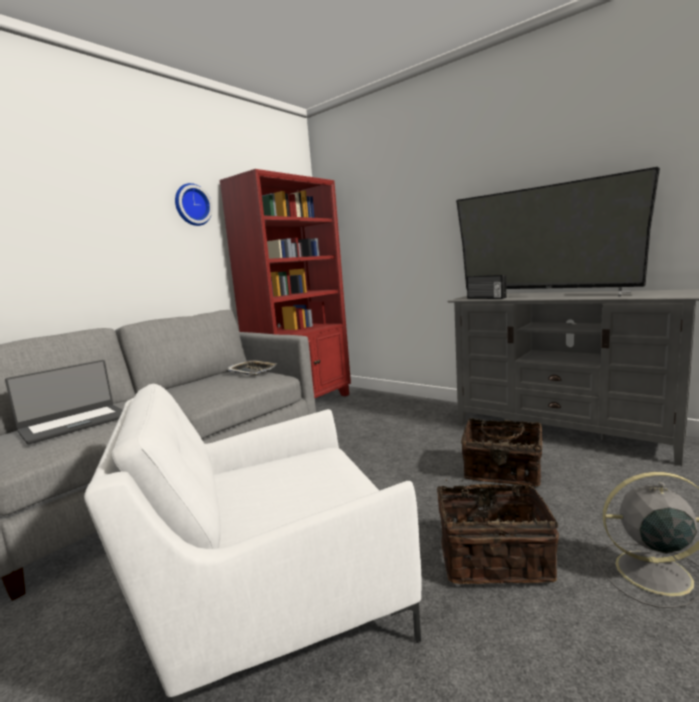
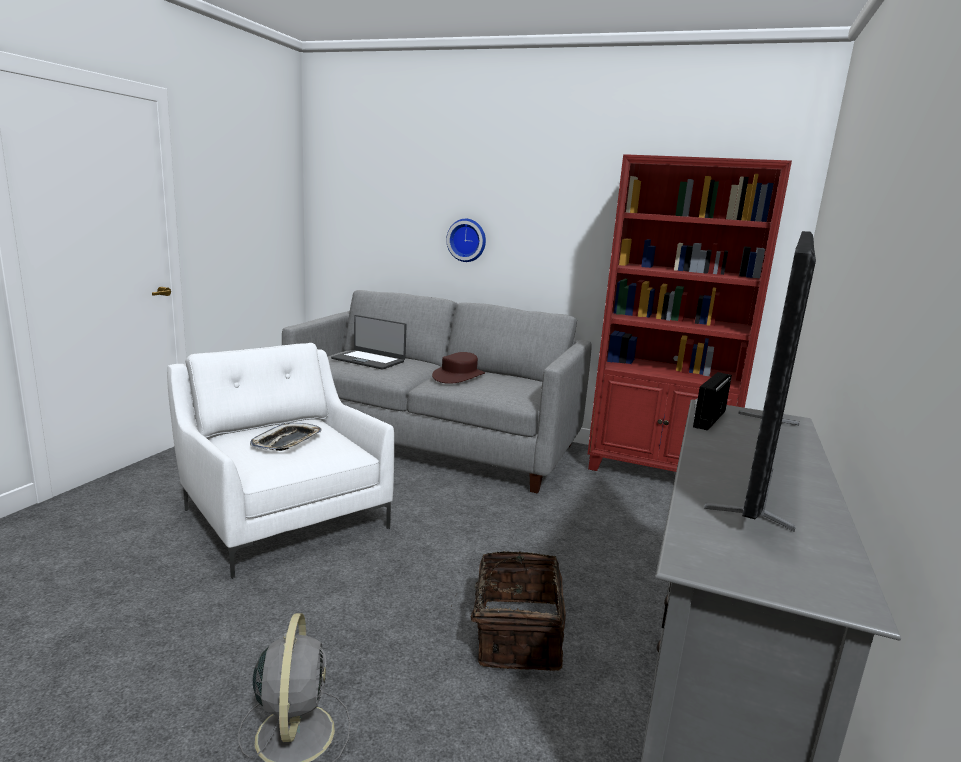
camera: 70 degrees right, 5 degrees up
wall clock [175,183,213,226] -> wall clock moved to [446,219,486,262]
tray [226,360,277,375] -> tray moved to [250,423,321,451]
basket [437,479,559,584] -> none
none -> brown hat [432,352,485,384]

